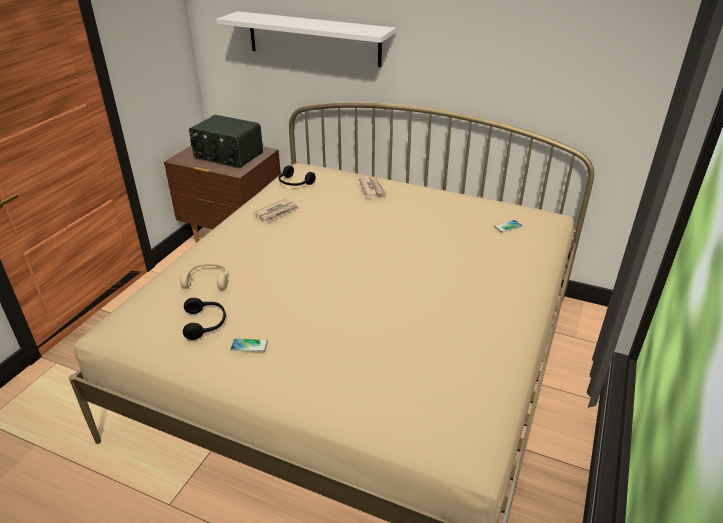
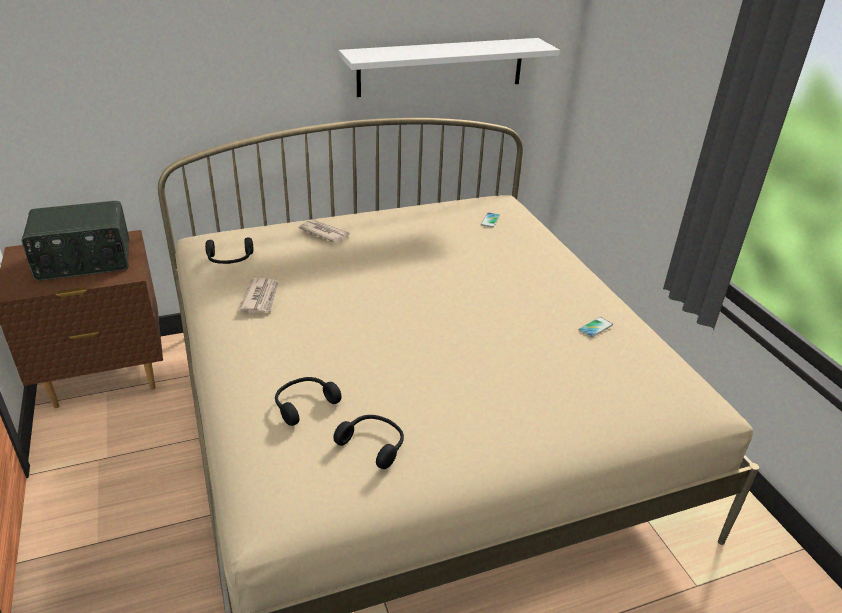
camera: 45 degrees left, 0 degrees up
beige headphones [180,263,228,290] -> black headphones [275,377,342,426]
white shelf [216,11,396,67] -> white shelf moved to [339,38,560,97]
phone [230,338,268,352] -> phone moved to [579,317,613,338]

